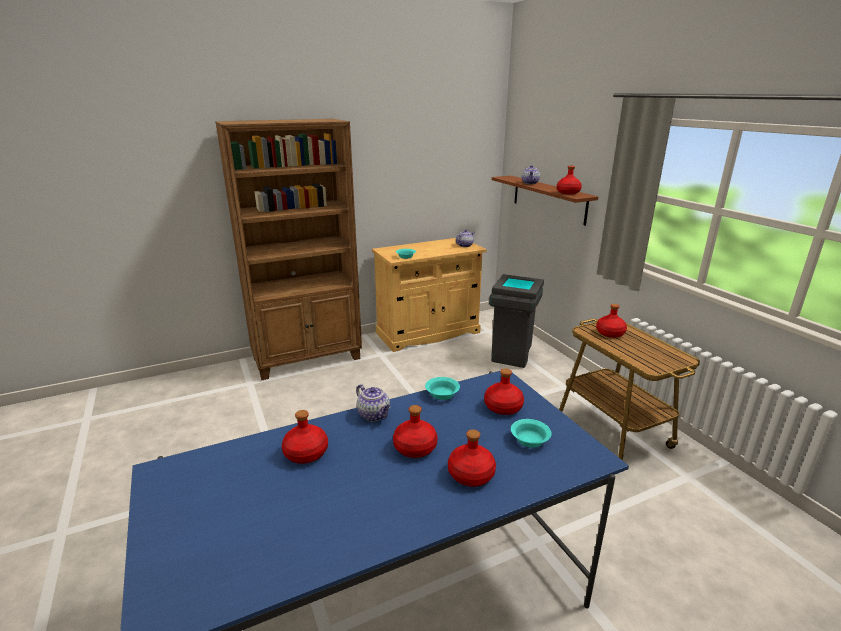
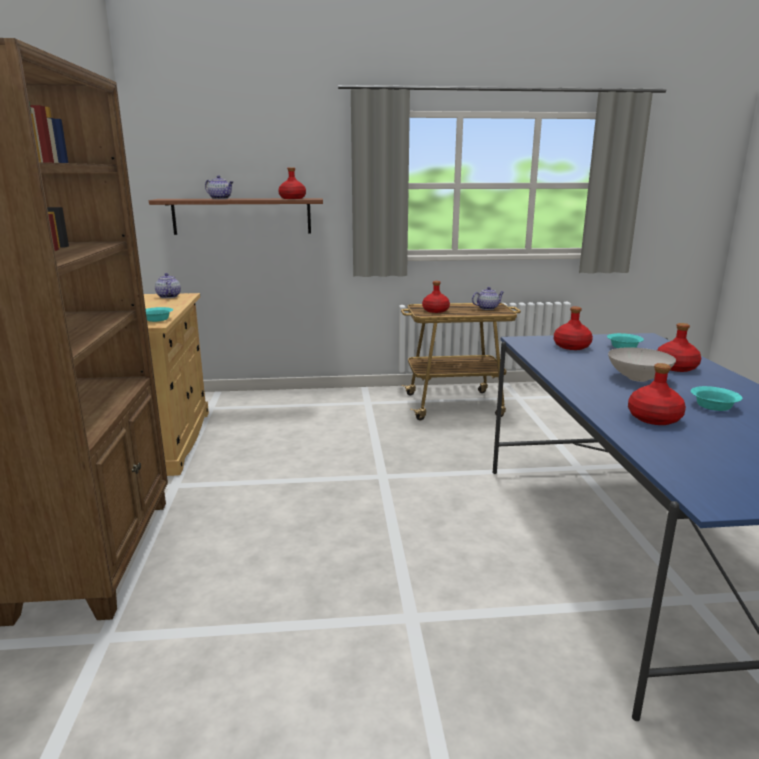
camera: 70 degrees left, 5 degrees down
teapot [356,384,391,421] -> teapot moved to [472,287,504,310]
red bottle [393,405,437,458] -> white bowl [608,347,676,382]
turquoise bowl [425,377,460,400] -> turquoise bowl moved to [691,386,743,411]
grey trash can [489,274,544,368] -> none

